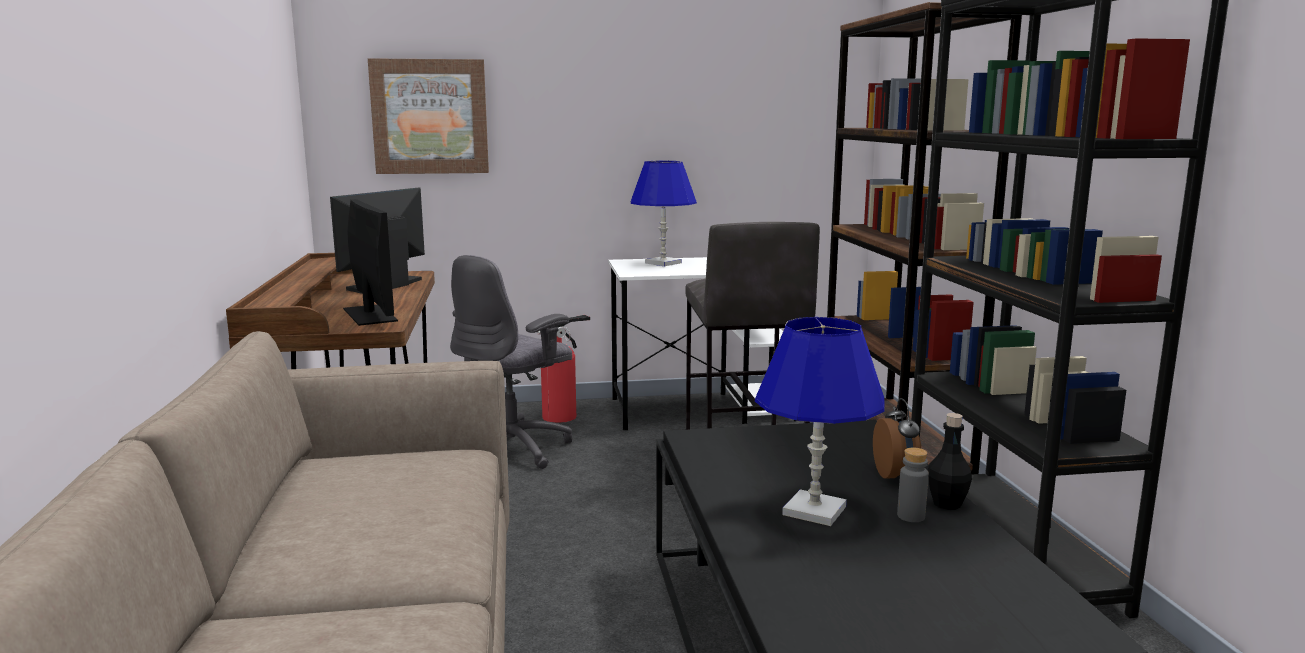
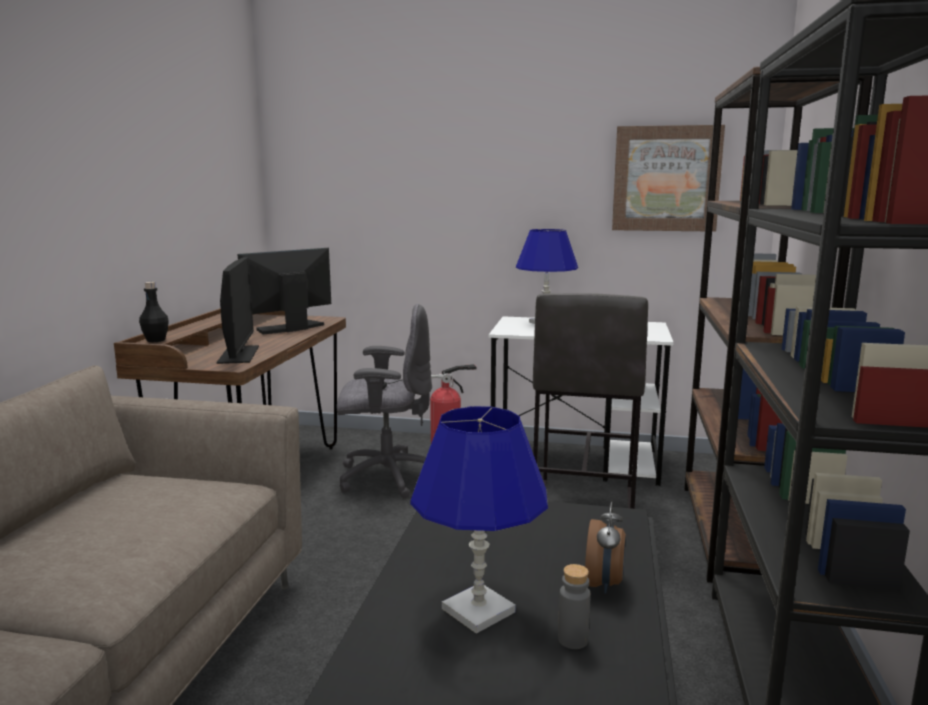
camera: 20 degrees right, 0 degrees up
picture [368,58,489,174] -> picture moved to [612,125,725,232]
grey office chair [450,255,573,469] -> grey office chair turned 150 degrees counterclockwise [337,304,432,499]
black bottle [928,413,972,510] -> black bottle moved to [139,282,169,342]

